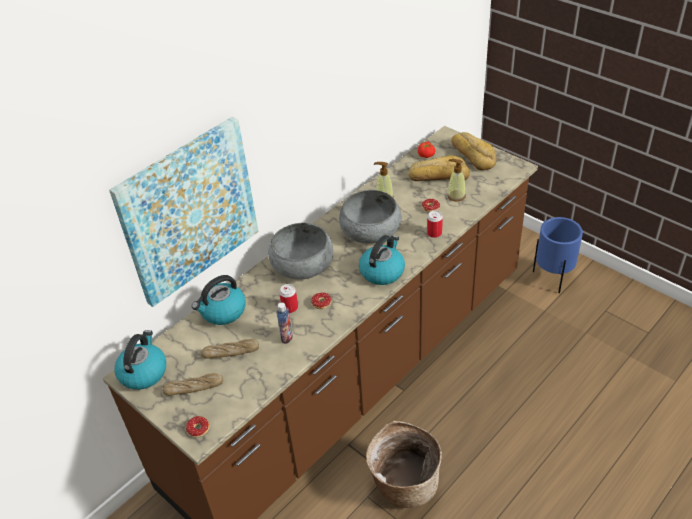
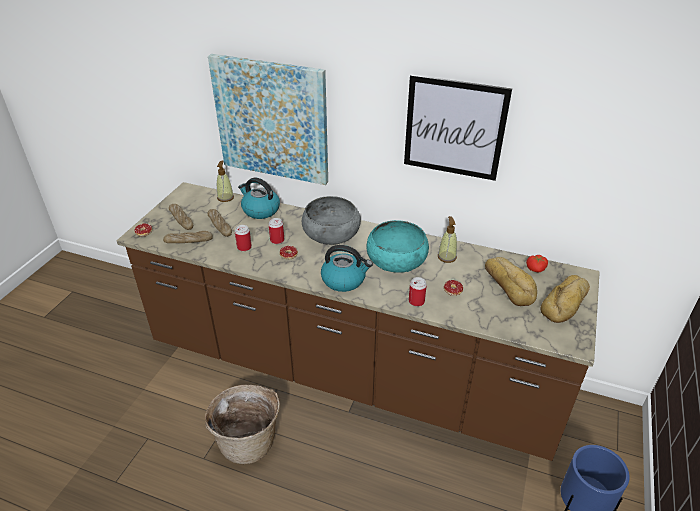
camera: 65 degrees right, 5 degrees down
kettle [115,330,166,390] -> none
bottle [277,302,293,344] -> can [235,225,252,251]
grey bowl [339,190,401,244] -> turquoise bowl [366,220,429,273]
soap dispenser [447,159,466,201] -> soap dispenser moved to [217,161,234,202]
none -> bread [163,231,213,243]
none -> picture [404,75,512,181]

